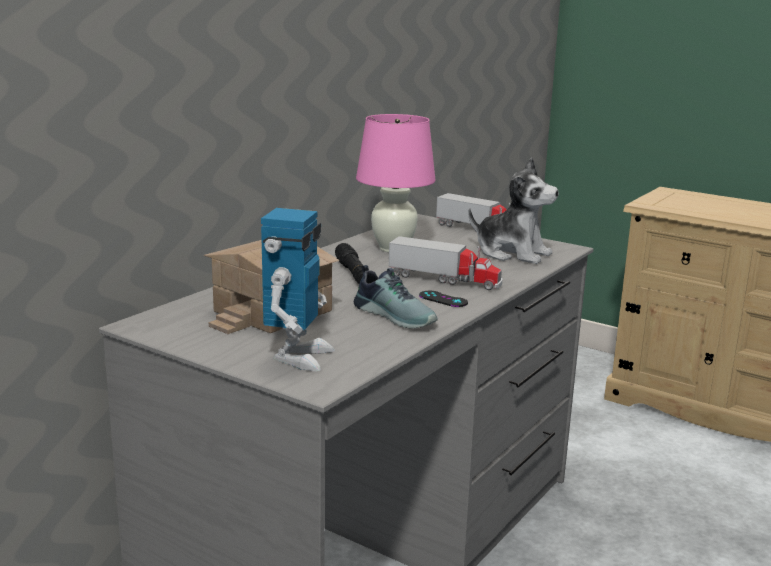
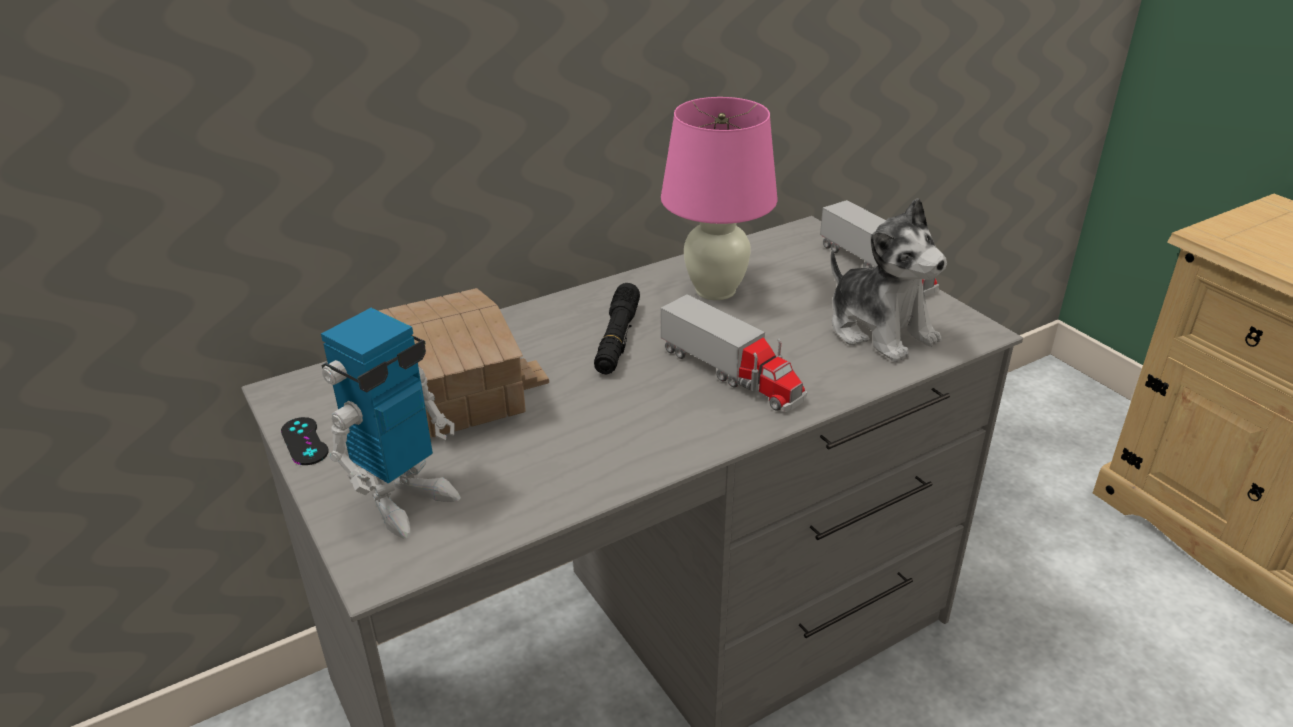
camera: 25 degrees right, 15 degrees up
shoe [354,265,438,329] -> none
black game controller [419,291,468,307] -> black game controller moved to [281,417,329,465]

